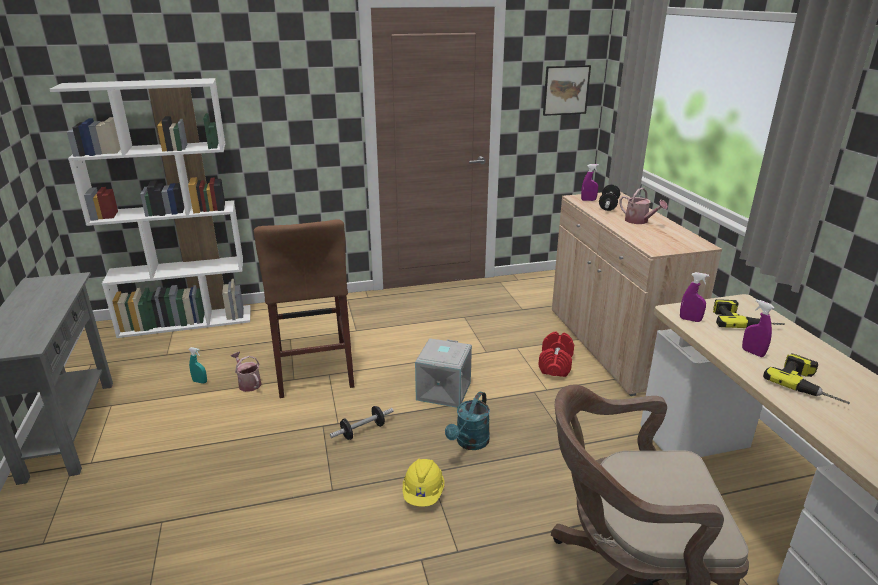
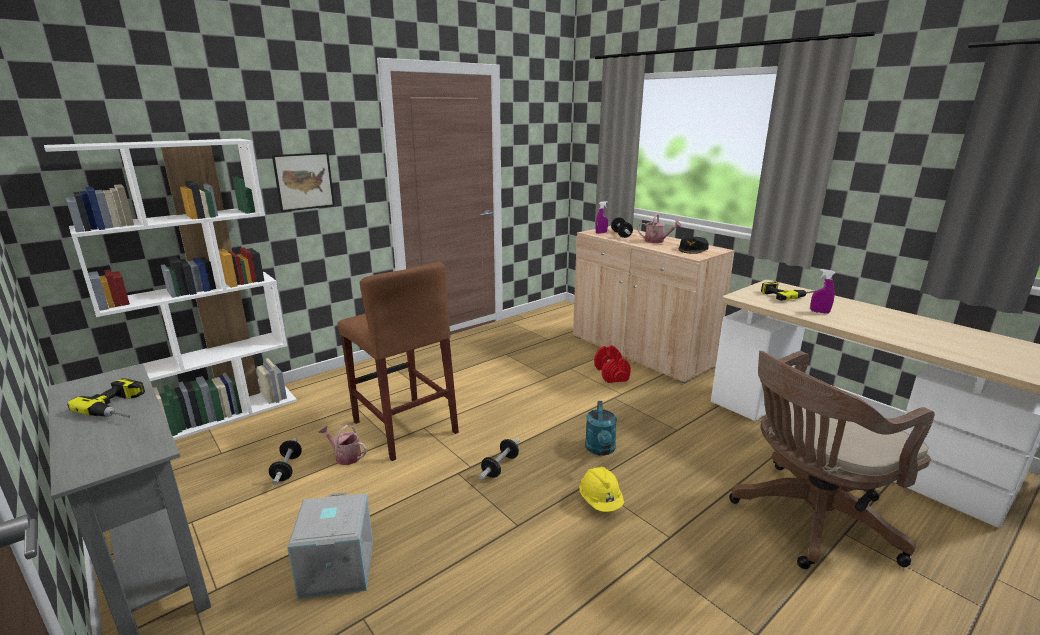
camera: 25 degrees left, 5 degrees down
turquoise spray bottle [189,347,207,384] -> dumbbell [269,438,302,485]
grey storage box [415,338,472,408] -> grey storage box moved to [287,492,373,599]
picture [543,65,591,116] -> picture moved to [272,152,335,212]
purple spray bottle [680,272,709,322] -> none
power drill [763,353,850,404] -> power drill moved to [67,378,145,417]
none -> black cap [679,237,709,254]

